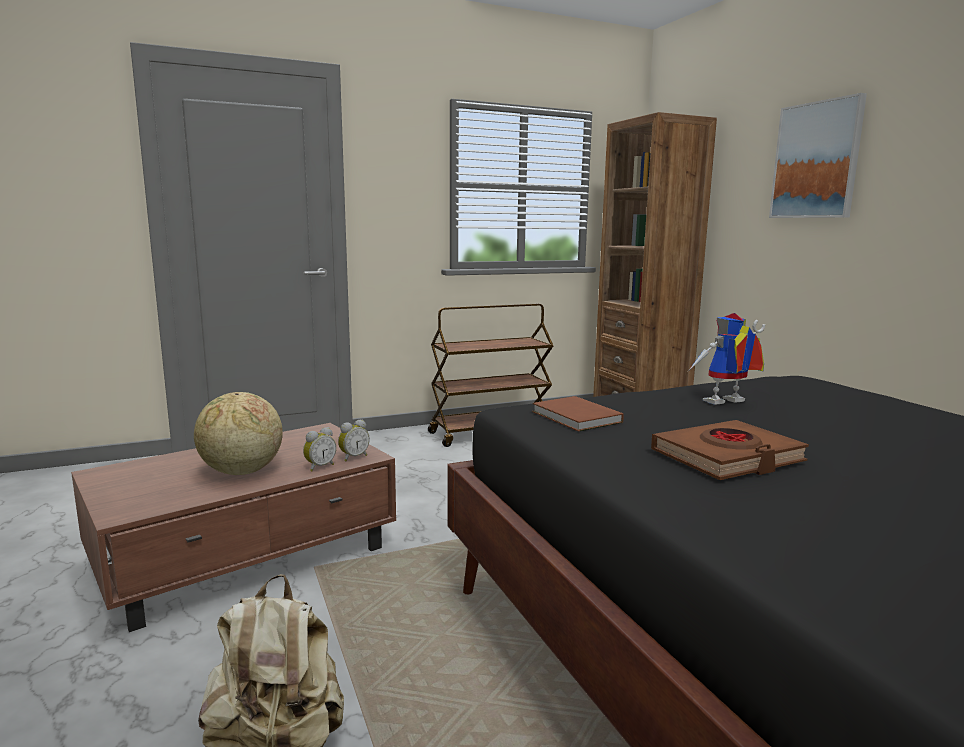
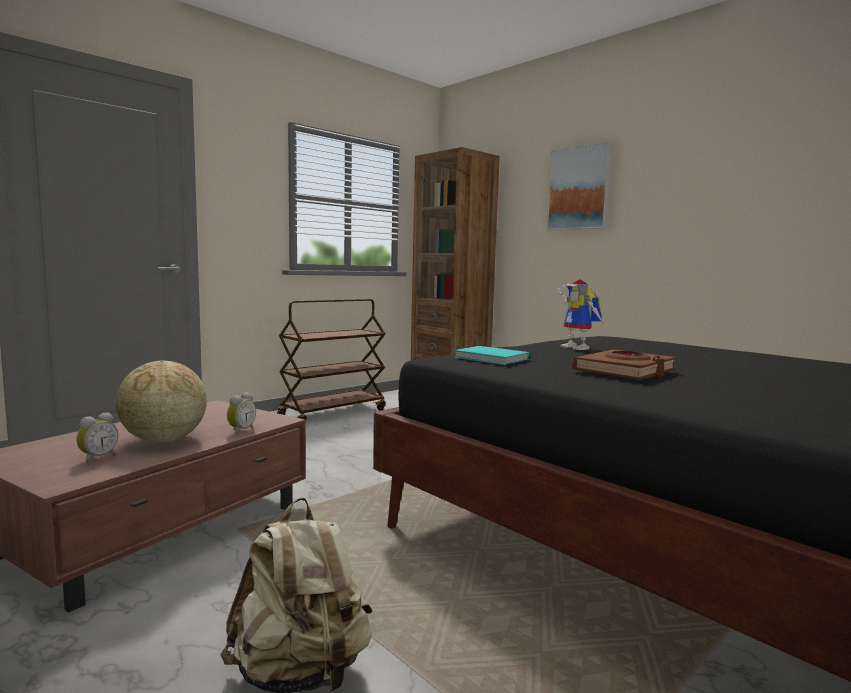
camera: 20 degrees left, 5 degrees down
alarm clock [338,419,370,461] -> alarm clock moved to [76,412,118,463]
brown book [532,396,624,432] -> turquoise book [454,346,529,365]
toy robot [688,313,765,405] -> toy robot turned 75 degrees counterclockwise [557,279,605,350]

